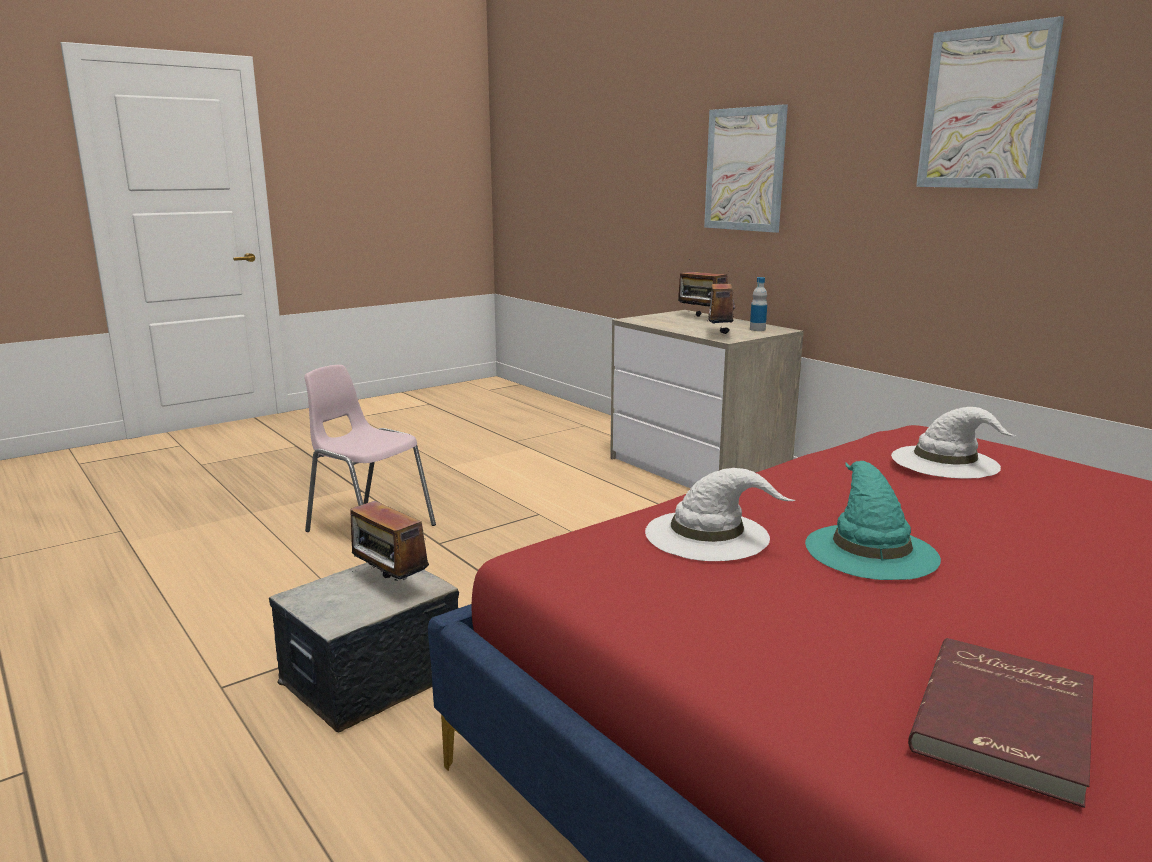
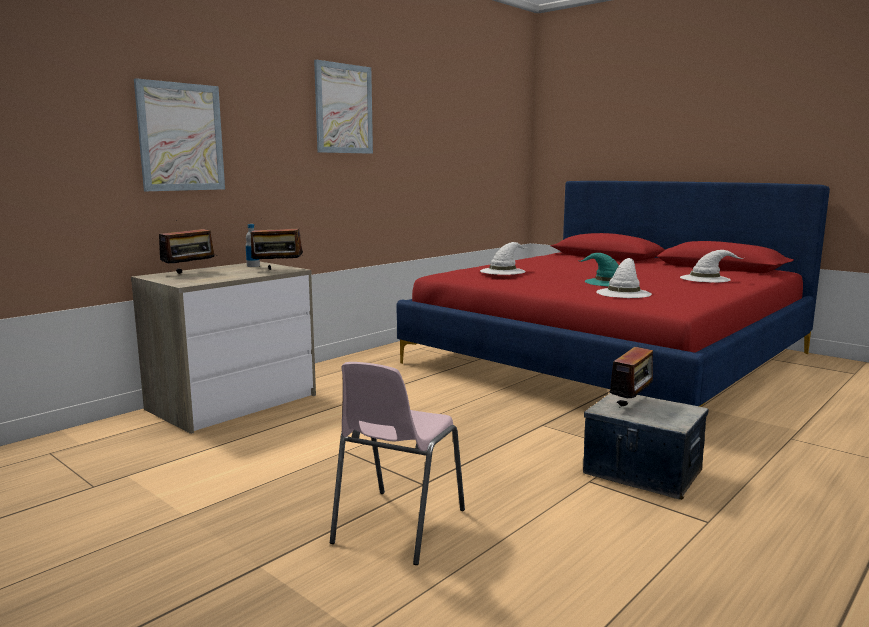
camera: 100 degrees left, 5 degrees down
red book [908,638,1093,808] -> white hat [680,250,744,283]

